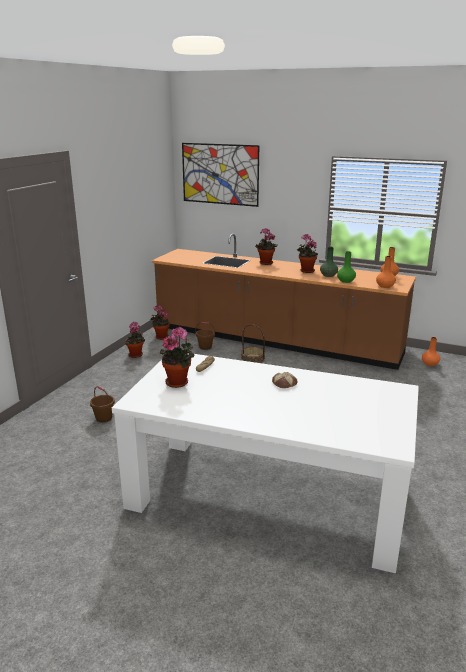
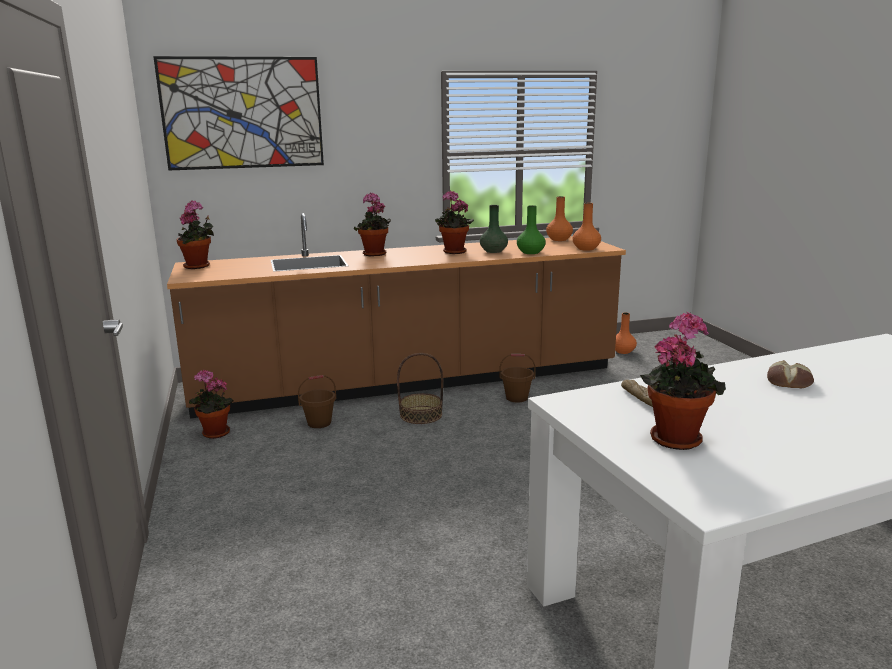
camera: 40 degrees left, 5 degrees down
brown bucket [90,386,115,422] -> brown bucket moved to [499,354,536,403]
potted plant [125,322,145,358] -> potted plant moved to [176,200,214,269]

